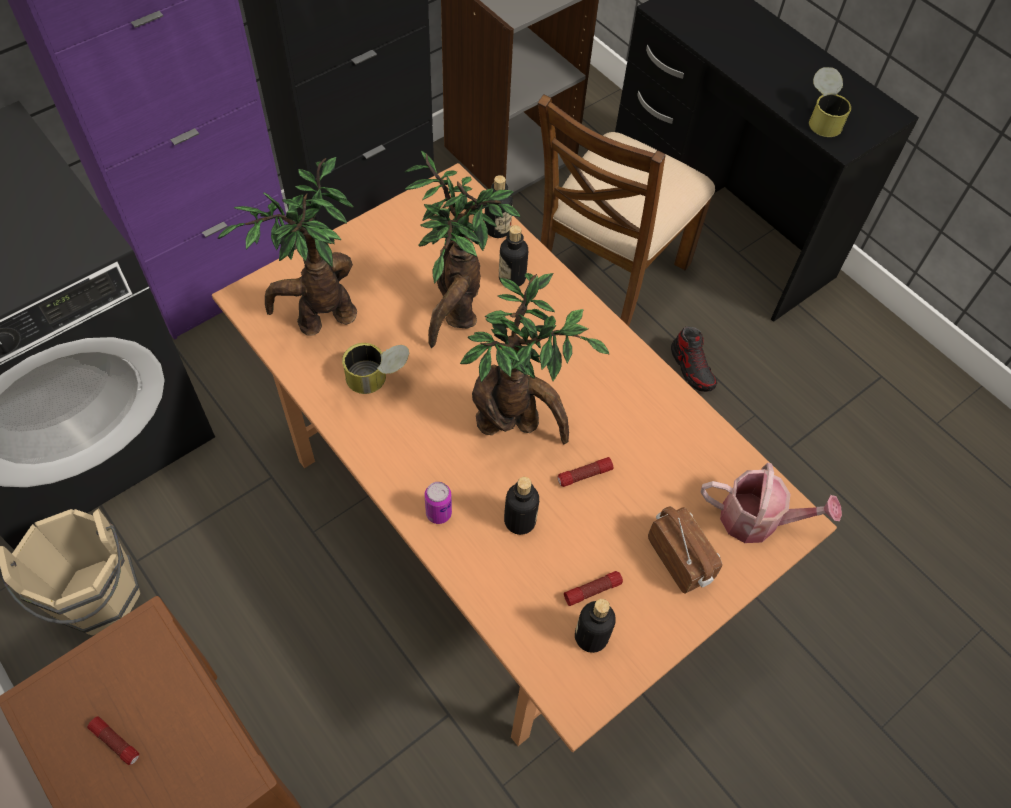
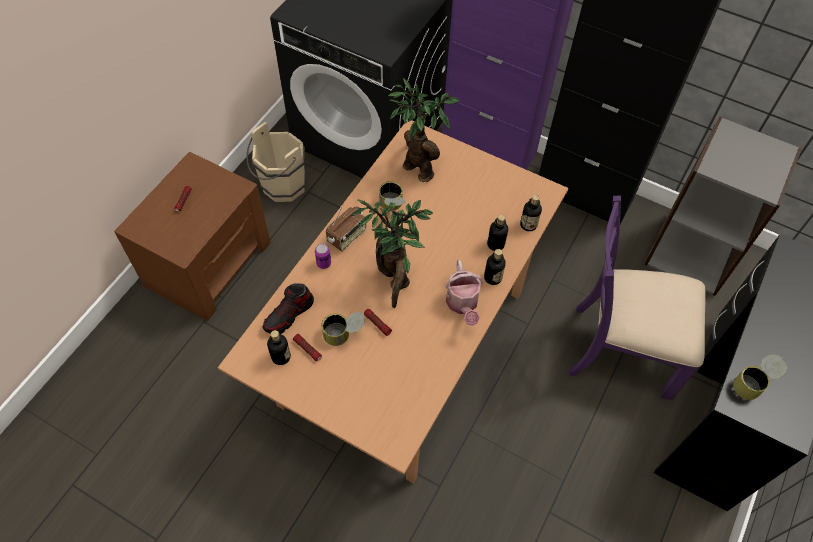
camera: 70 degrees right, 0 degrees up
potted plant [404,151,520,348] -> none
bottle [504,477,539,535] -> bottle moved to [484,249,506,285]
brown chair [538,94,715,326] -> purple chair [568,196,706,400]
radio [648,507,722,594] -> radio moved to [326,202,366,251]
shoe [671,326,717,392] -> shoe moved to [263,283,314,334]
watering can [701,463,842,543] -> watering can moved to [446,260,483,326]
none -> can [321,312,365,346]

